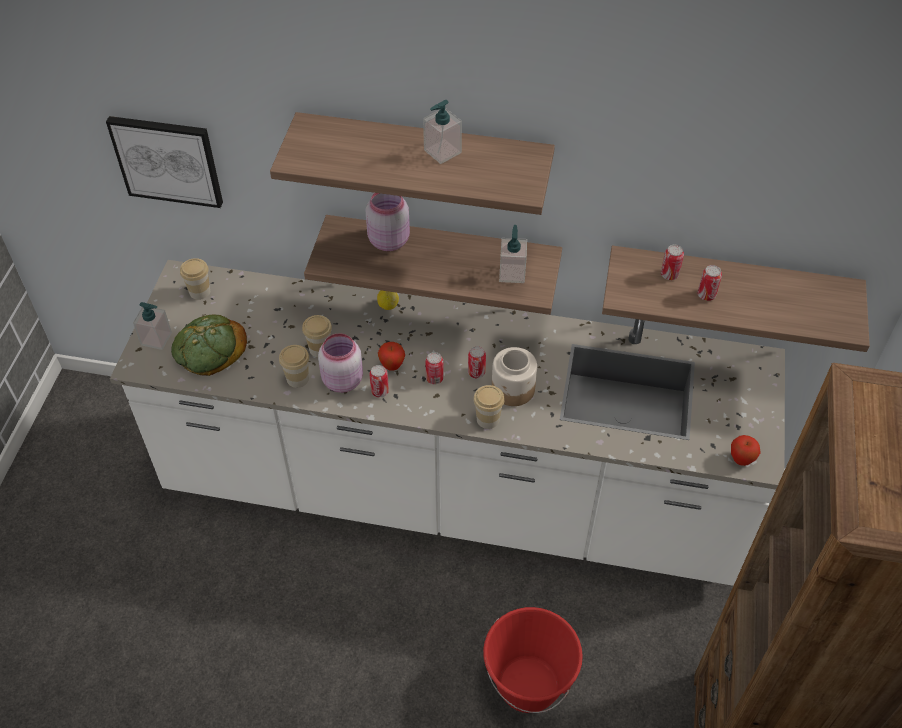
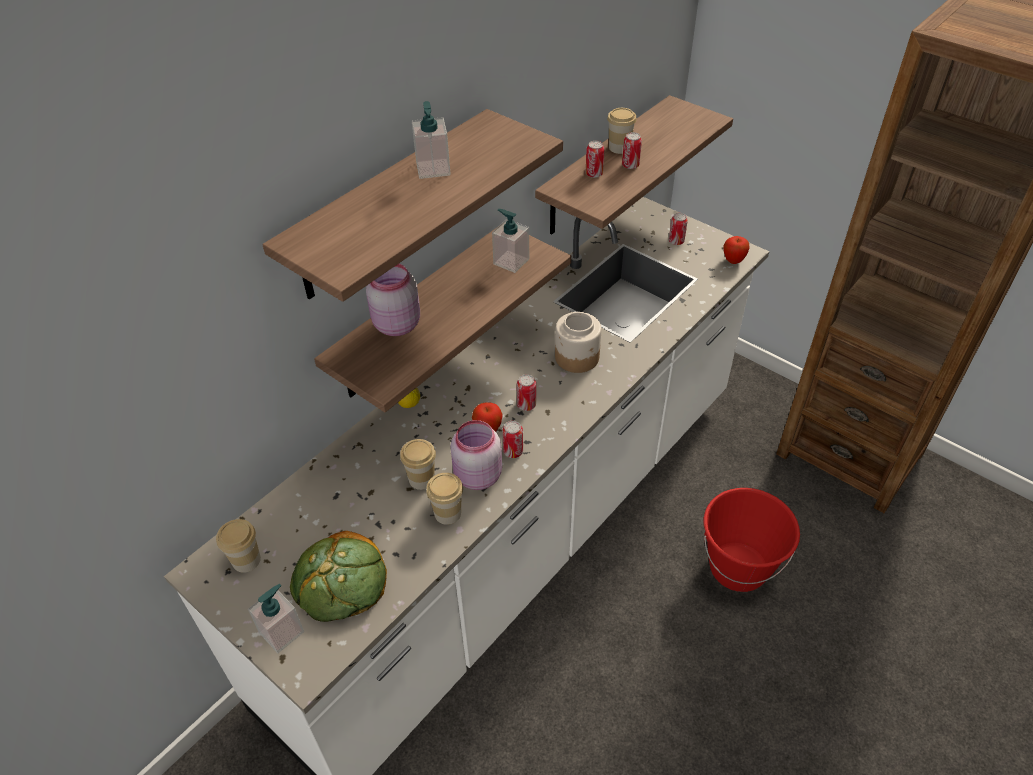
camera: 60 degrees left, 5 degrees down
picture [106,116,223,208] -> none
can [468,346,486,378] -> can moved to [669,213,688,245]
cup [473,385,505,429] -> cup moved to [607,108,637,154]

